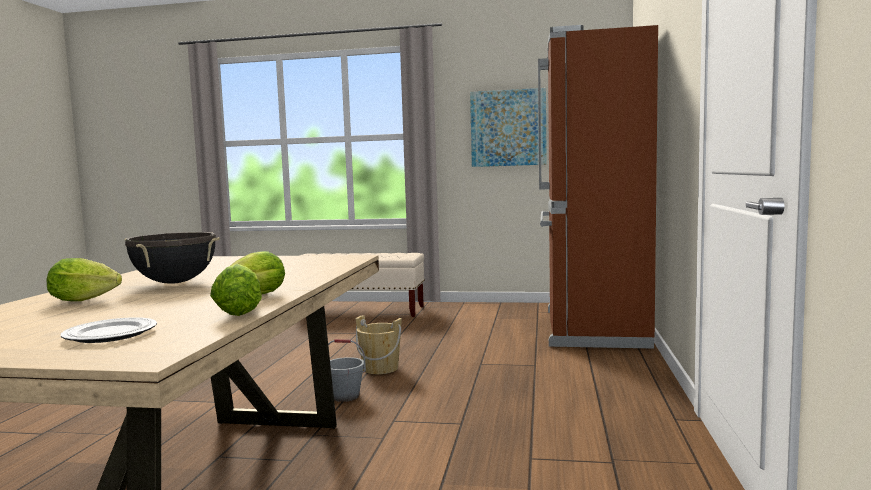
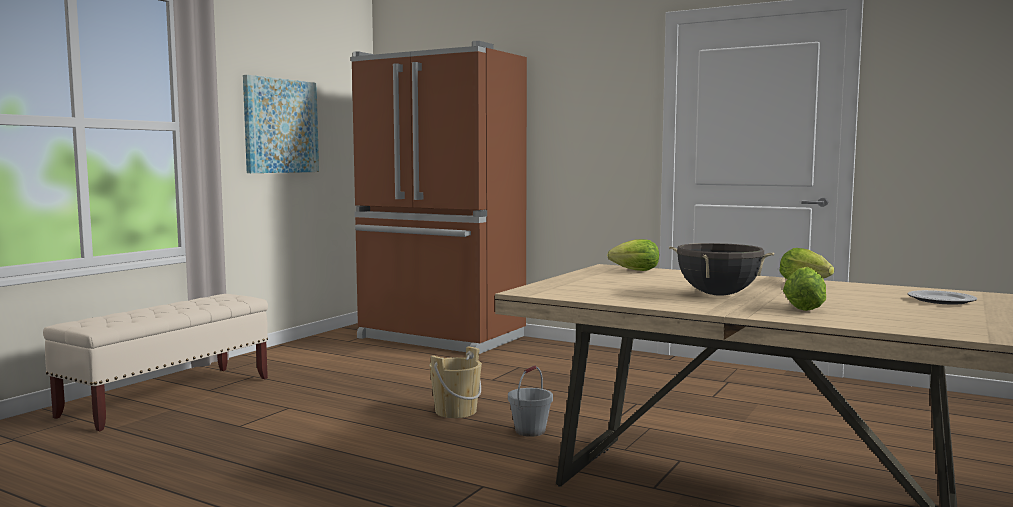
camera: 70 degrees left, 0 degrees up
lettuce [210,264,262,316] -> lettuce moved to [607,239,659,271]

